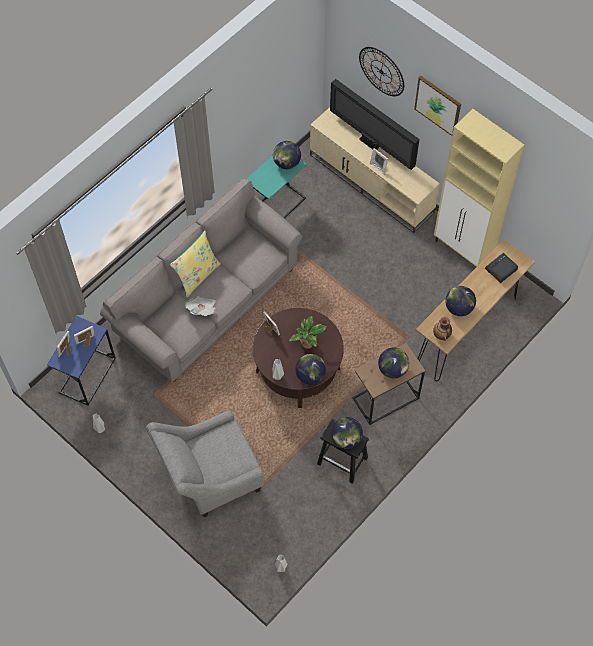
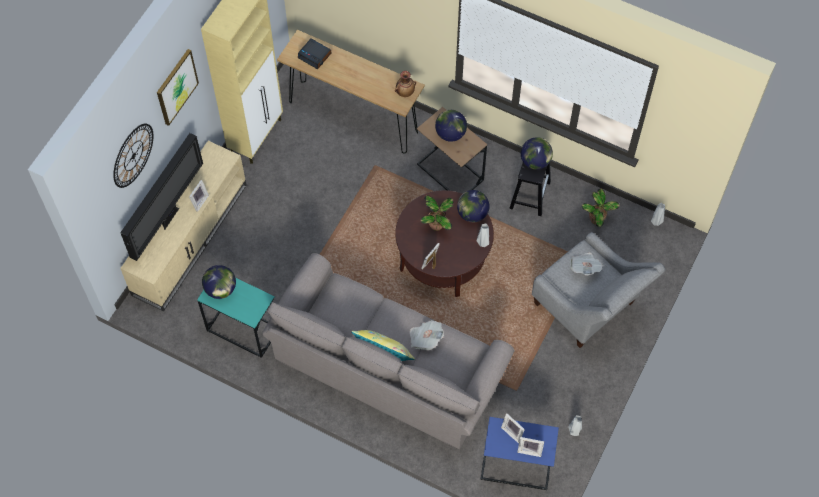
camera: 105 degrees left, 0 degrees up
globe [445,286,476,316] -> none
none -> newspaper [570,253,603,276]
none -> potted plant [582,188,620,227]

